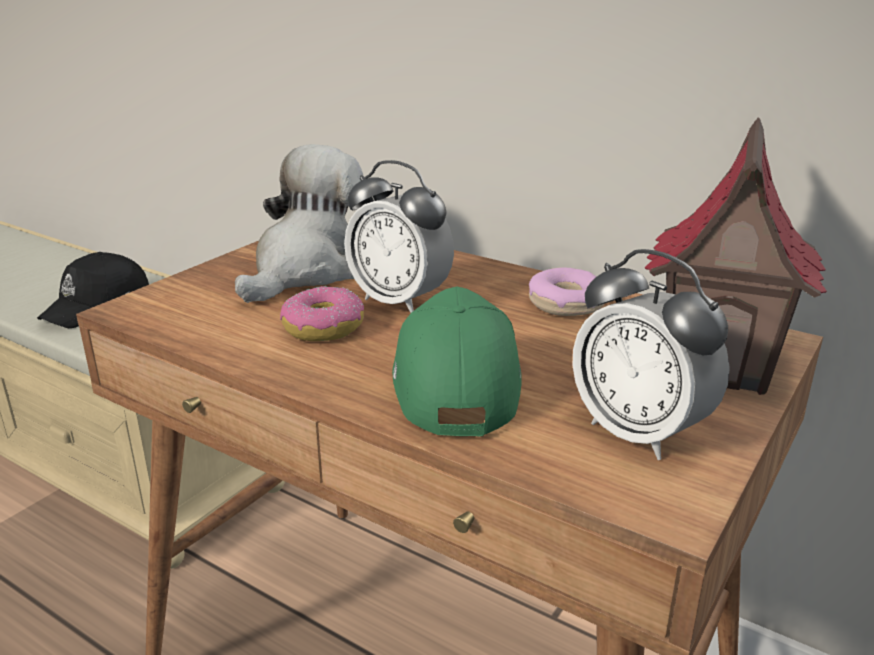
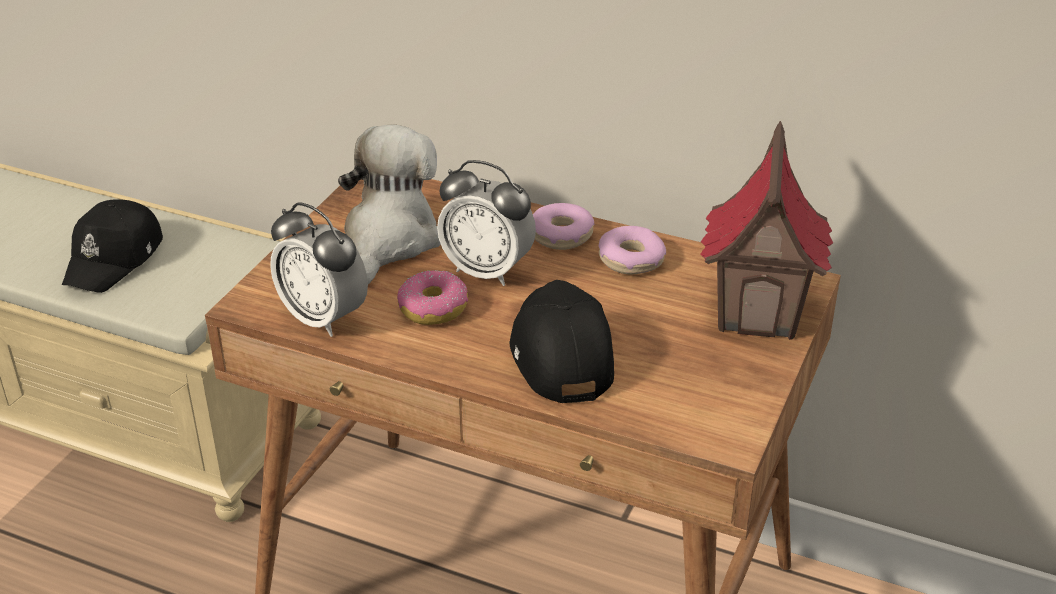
camera: 10 degrees left, 10 degrees up
green cap [392,286,522,437] -> black cap [509,280,614,403]
alarm clock [572,249,730,460] -> alarm clock moved to [270,202,368,337]
none -> donut [533,203,594,250]

